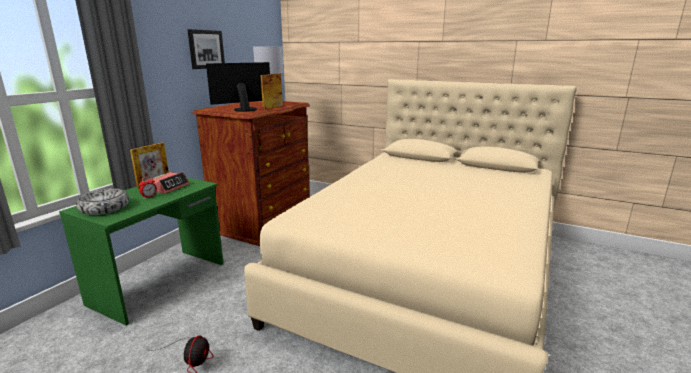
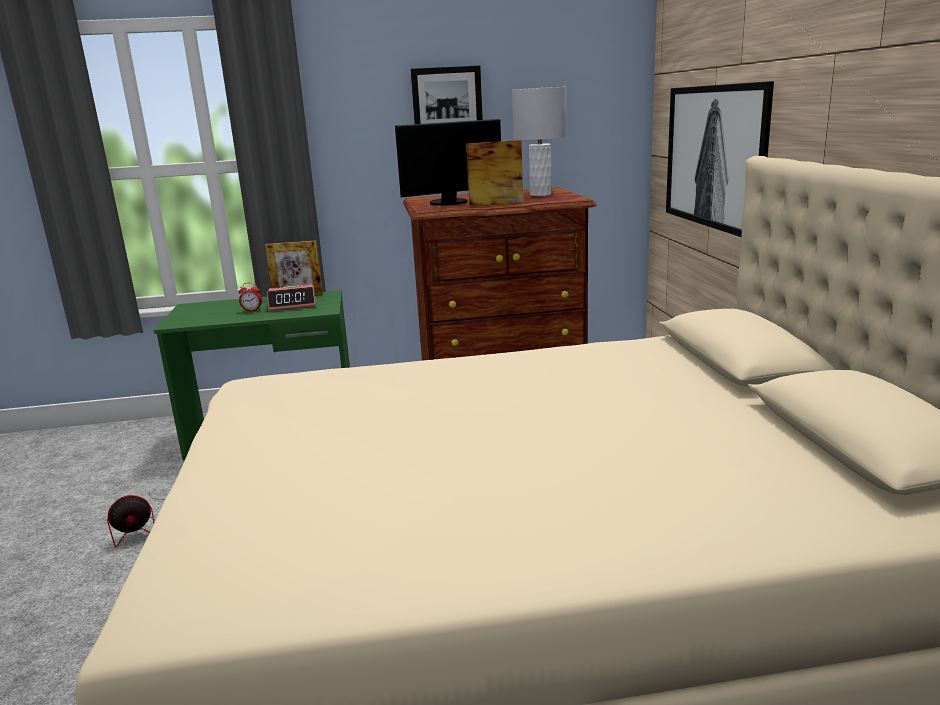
camera: 55 degrees right, 0 degrees up
bowl [76,188,129,215] -> none
monitor [206,62,270,112] -> monitor turned 135 degrees clockwise [395,119,501,206]
none -> picture [666,81,774,237]

